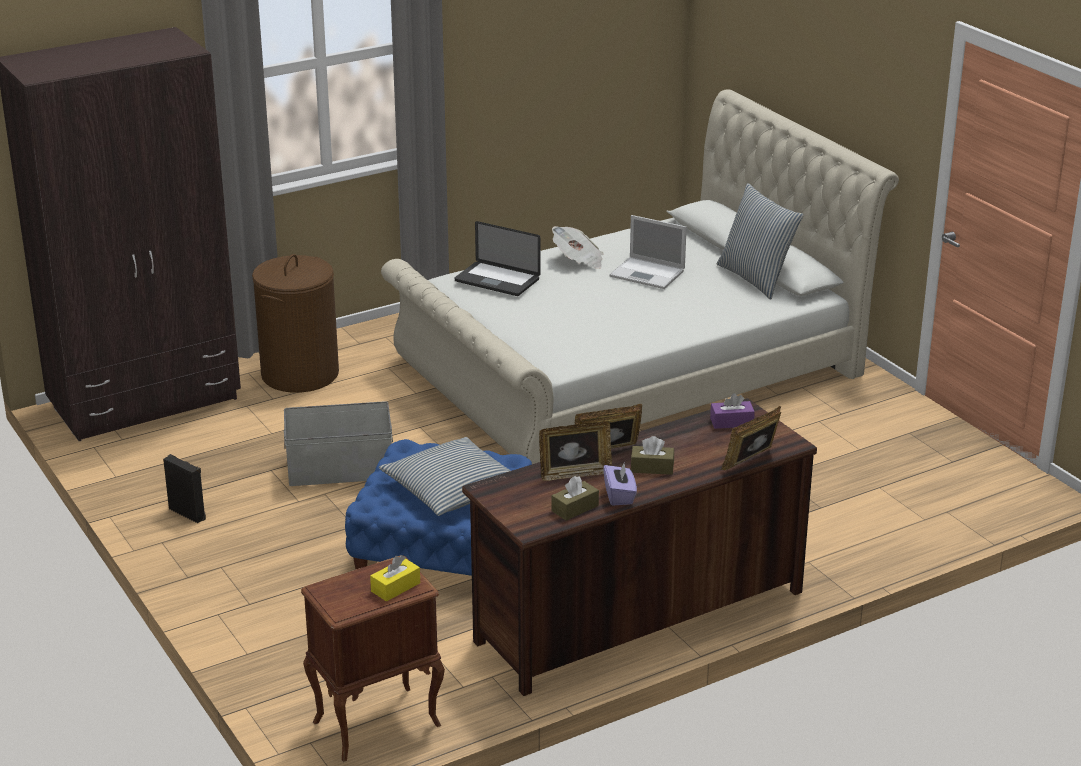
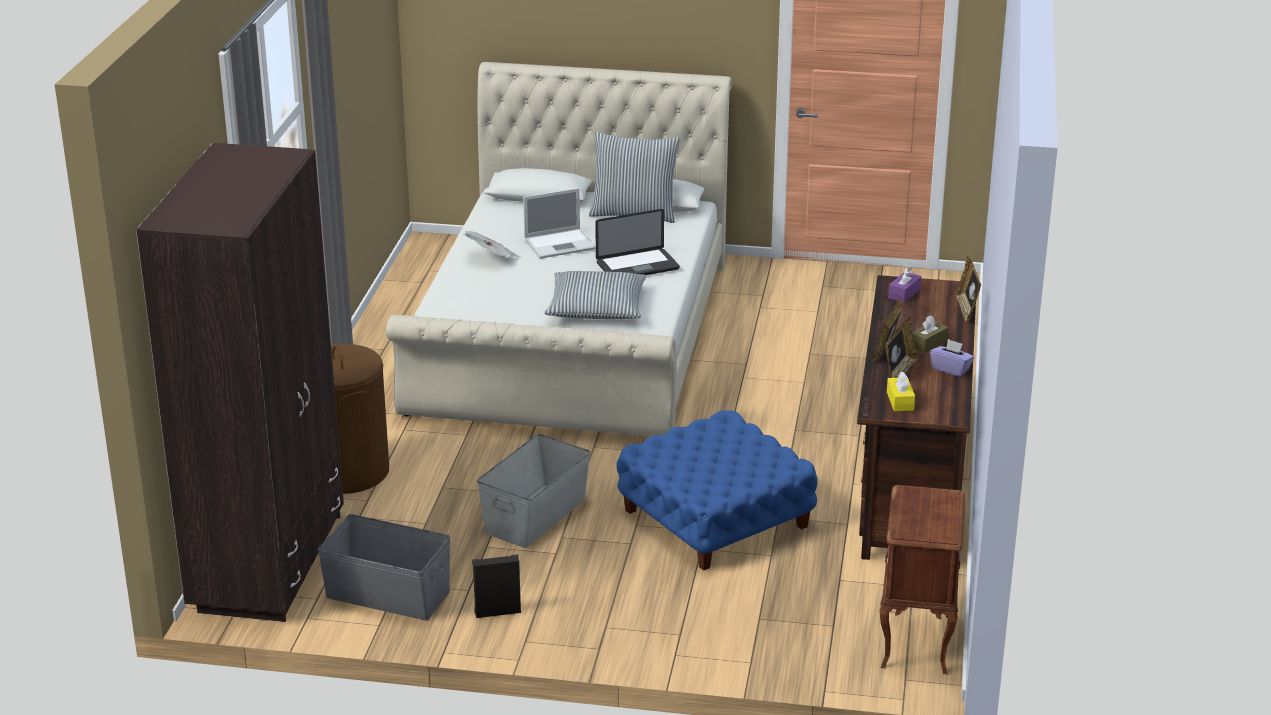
camera: 50 degrees left, 0 degrees up
yellow tissue box [370,555,420,601] -> yellow tissue box moved to [887,372,915,411]
pillow [379,437,511,516] -> pillow moved to [544,271,647,319]
laptop [455,221,540,296] -> laptop moved to [595,209,680,275]
brown tissue box [551,476,599,521] -> none
none -> grey storage box [318,514,451,621]

